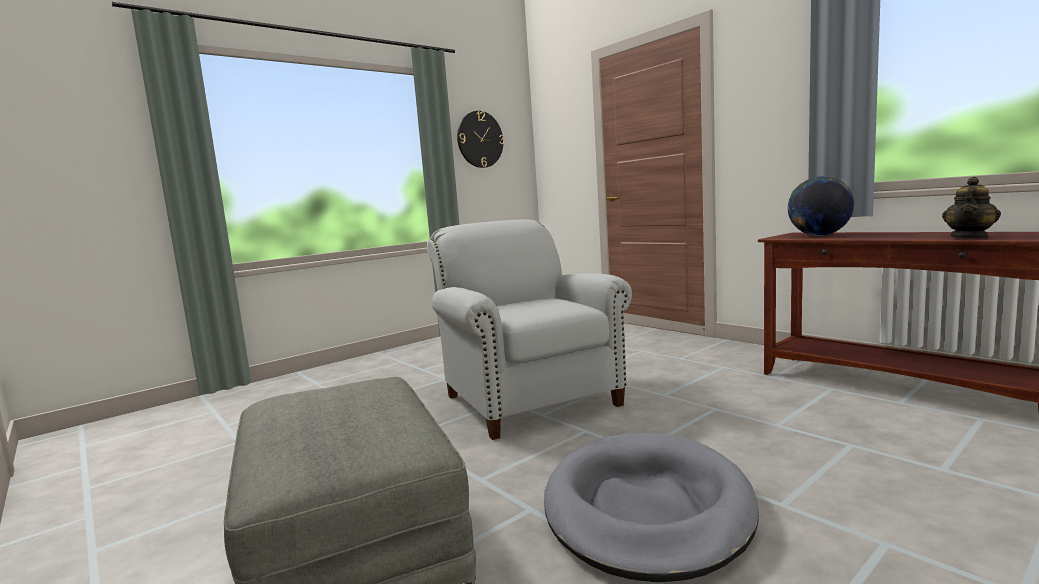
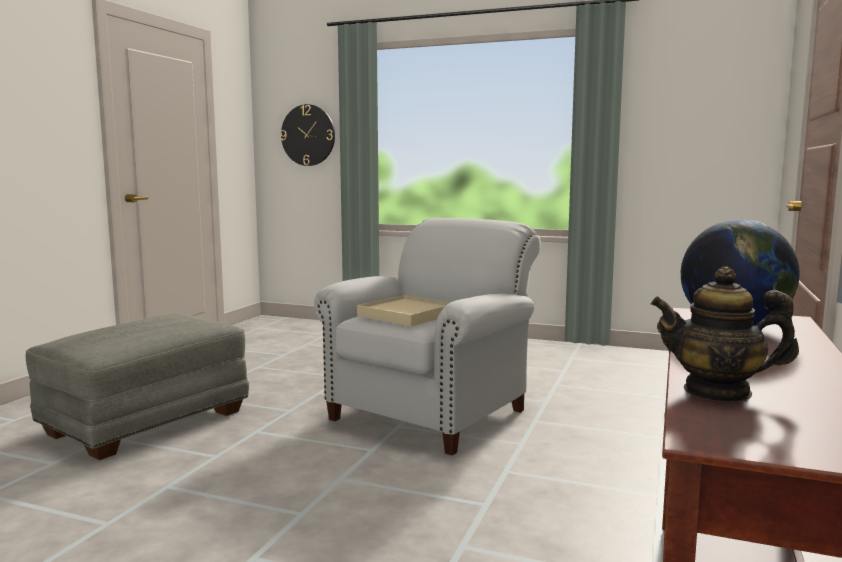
camera: 60 degrees right, 0 degrees up
wall clock [457,111,504,168] -> wall clock moved to [280,104,335,166]
grey dog bed [544,433,759,582] -> none
none -> beige tray [357,295,450,326]

